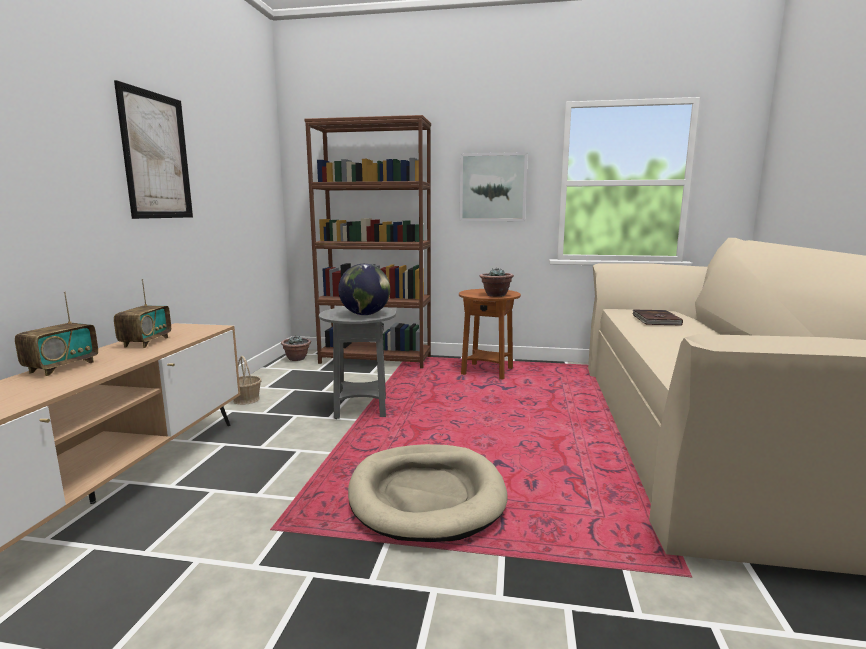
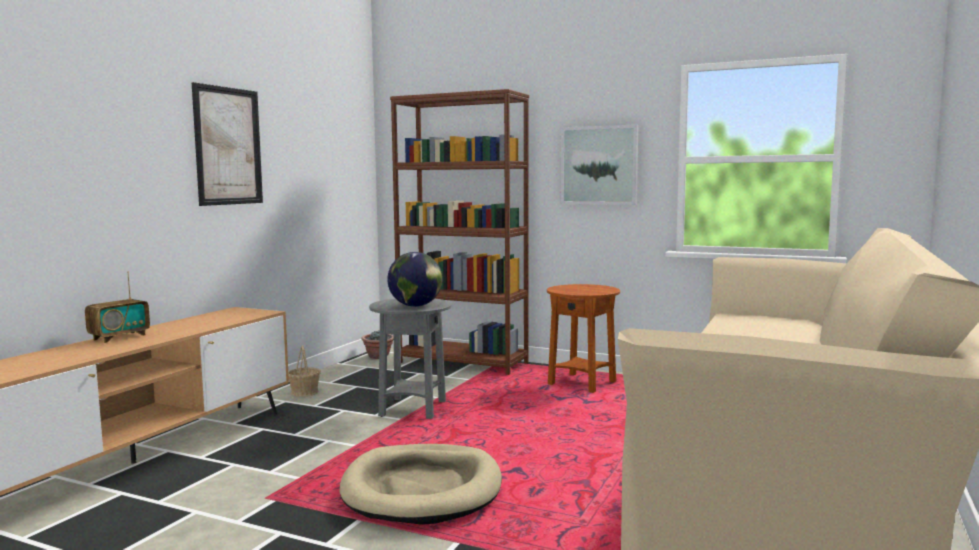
camera: 15 degrees right, 5 degrees down
radio [114,279,171,348] -> none
potted plant [480,268,514,297] -> none
brown book [632,310,683,326] -> none

